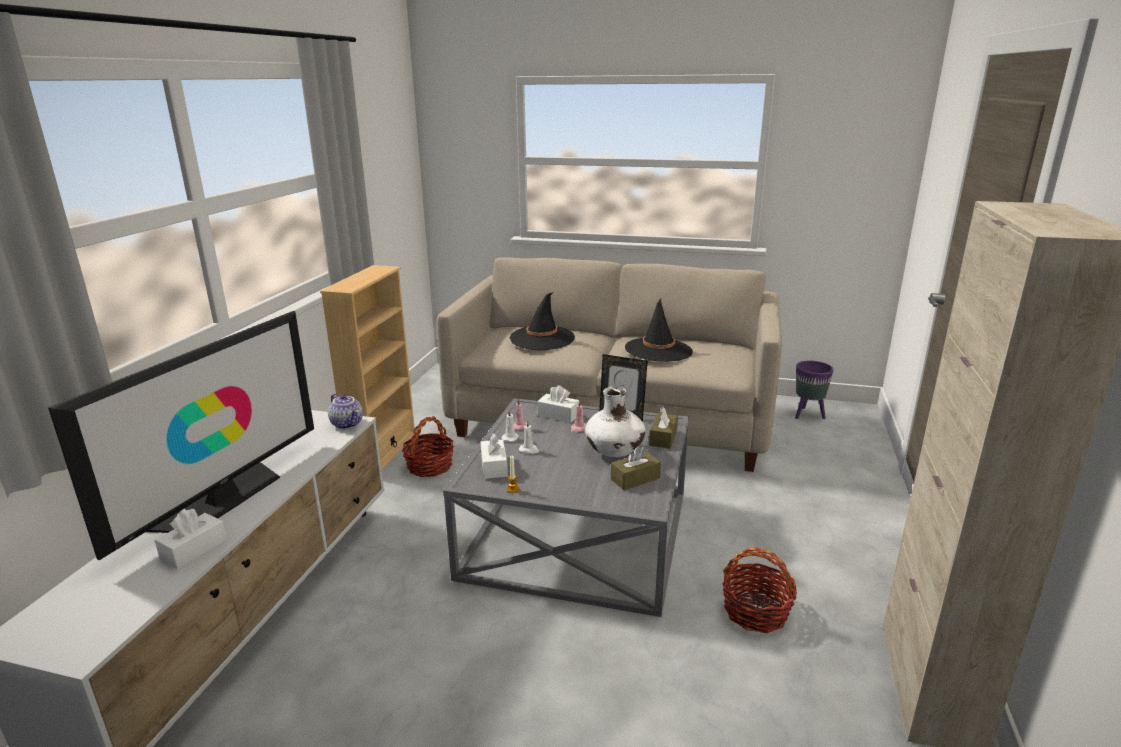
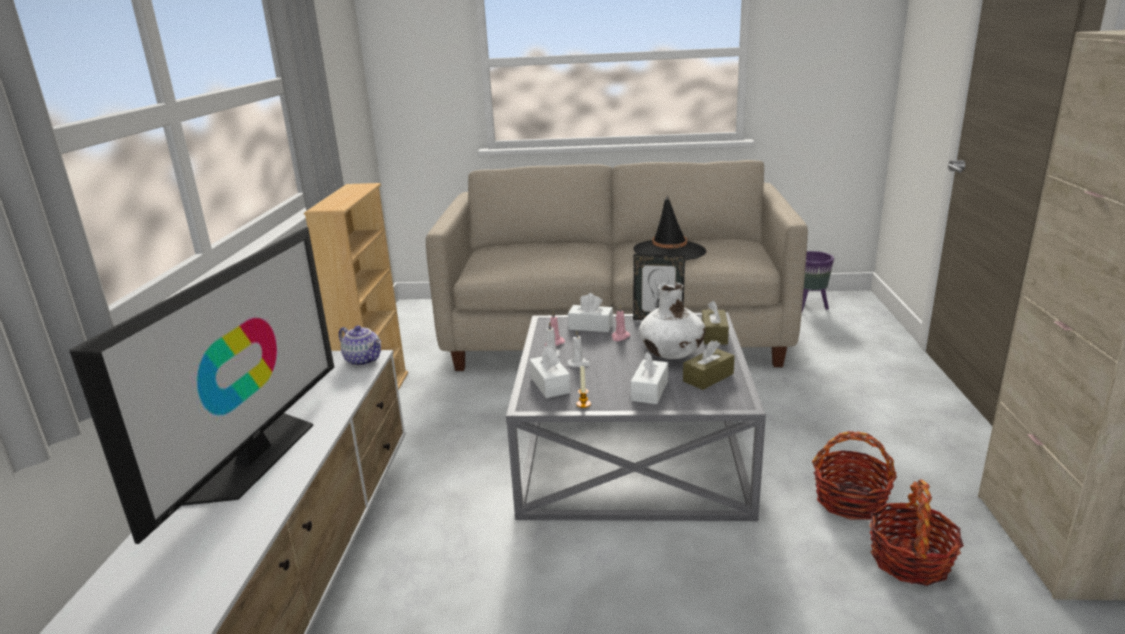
camera: 10 degrees left, 0 degrees up
white tissue box [155,509,227,569] -> white tissue box moved to [631,352,668,404]
basket [402,416,454,477] -> basket moved to [869,480,964,586]
black hat [510,292,575,350] -> none

